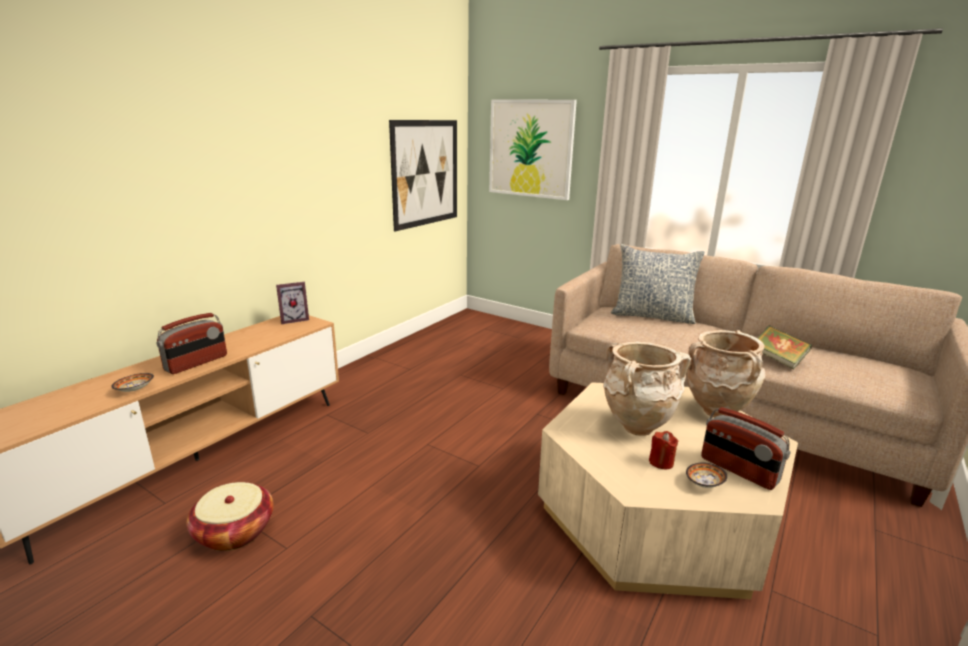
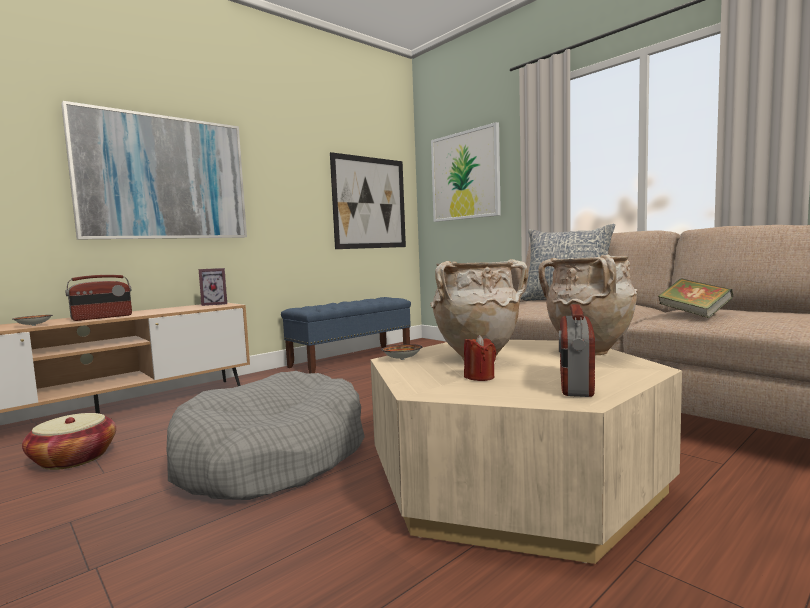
camera: 15 degrees right, 15 degrees down
bowl [686,463,727,488] -> bowl moved to [381,344,422,360]
radio [701,407,791,490] -> radio turned 45 degrees clockwise [559,304,595,397]
none -> picture [61,101,247,239]
none -> grey dog bed [166,371,365,500]
none -> blue bench [281,297,411,373]

